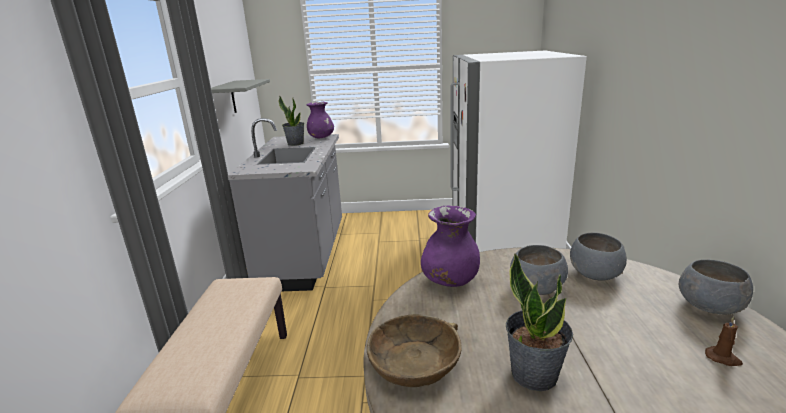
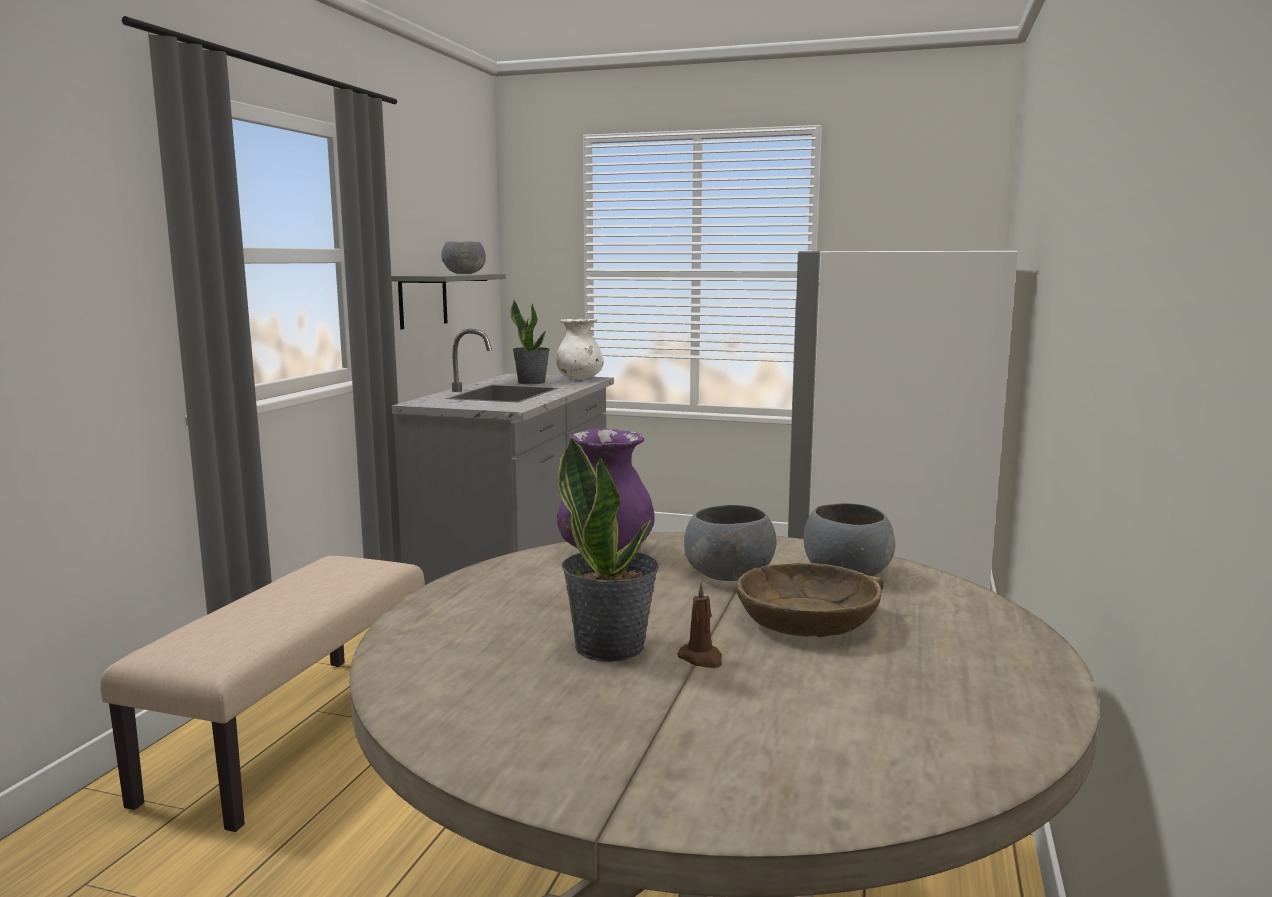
camera: 15 degrees right, 10 degrees down
purple vase [306,102,334,138] -> white vase [557,319,604,380]
brown bowl [367,314,462,387] -> brown bowl moved to [736,563,884,637]
grey bowl [679,259,753,314] -> grey bowl moved to [441,241,486,274]
brown candle [705,316,743,366] -> brown candle moved to [677,581,722,668]

